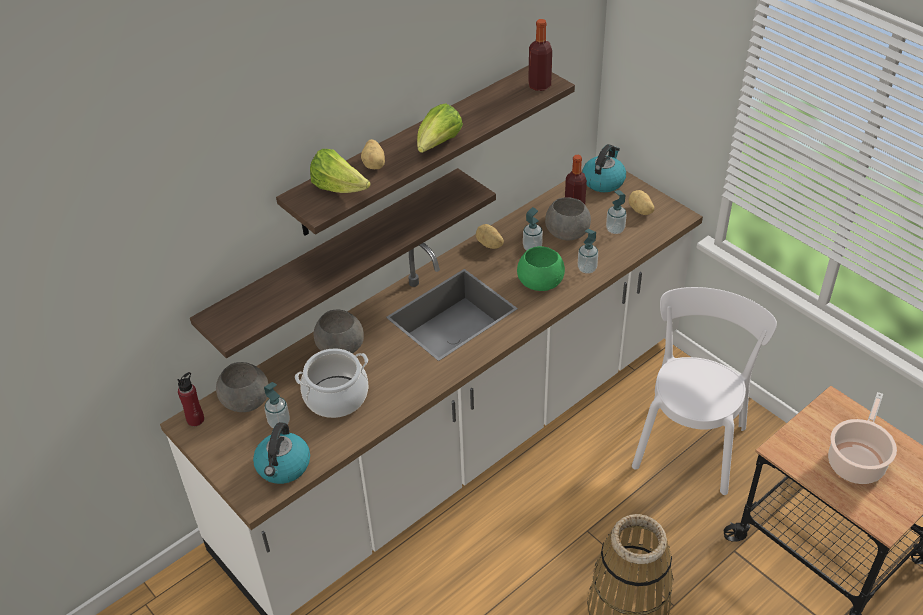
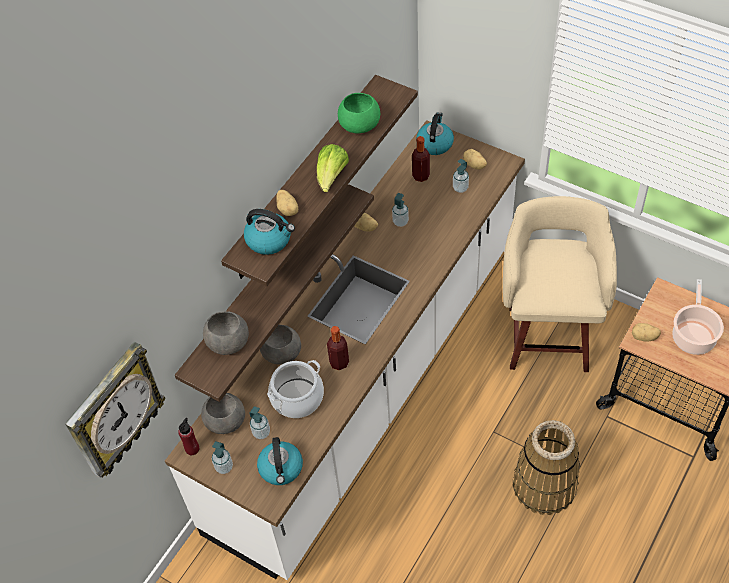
camera: 15 degrees left, 10 degrees up
lettuce [310,149,371,193] -> kettle [244,209,295,255]
green bowl [517,246,565,291] -> green bowl moved to [338,93,380,134]
bottle [528,19,552,91] -> bottle moved to [327,326,349,370]
grey bowl [545,197,591,240] -> grey bowl moved to [203,311,249,355]
soap dispenser [578,229,598,274] -> soap dispenser moved to [212,441,233,474]
white chair [632,287,777,495] -> beige stool [503,196,617,372]
none -> wall clock [65,342,166,478]
none -> potato [632,323,661,342]

